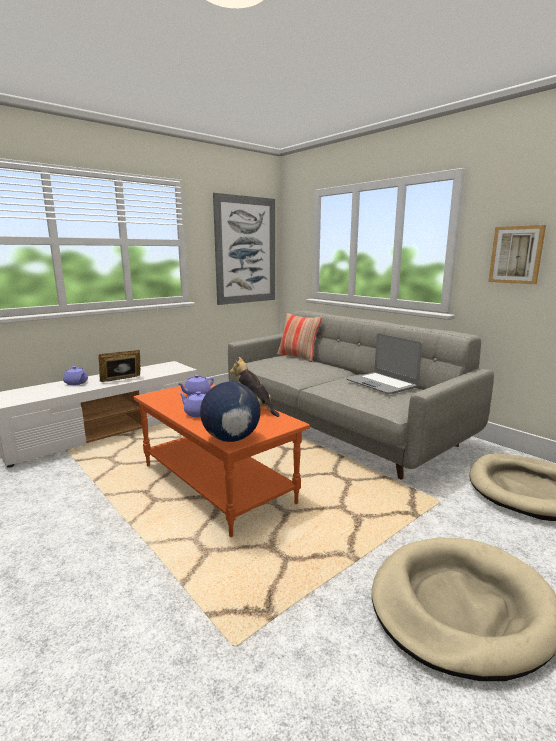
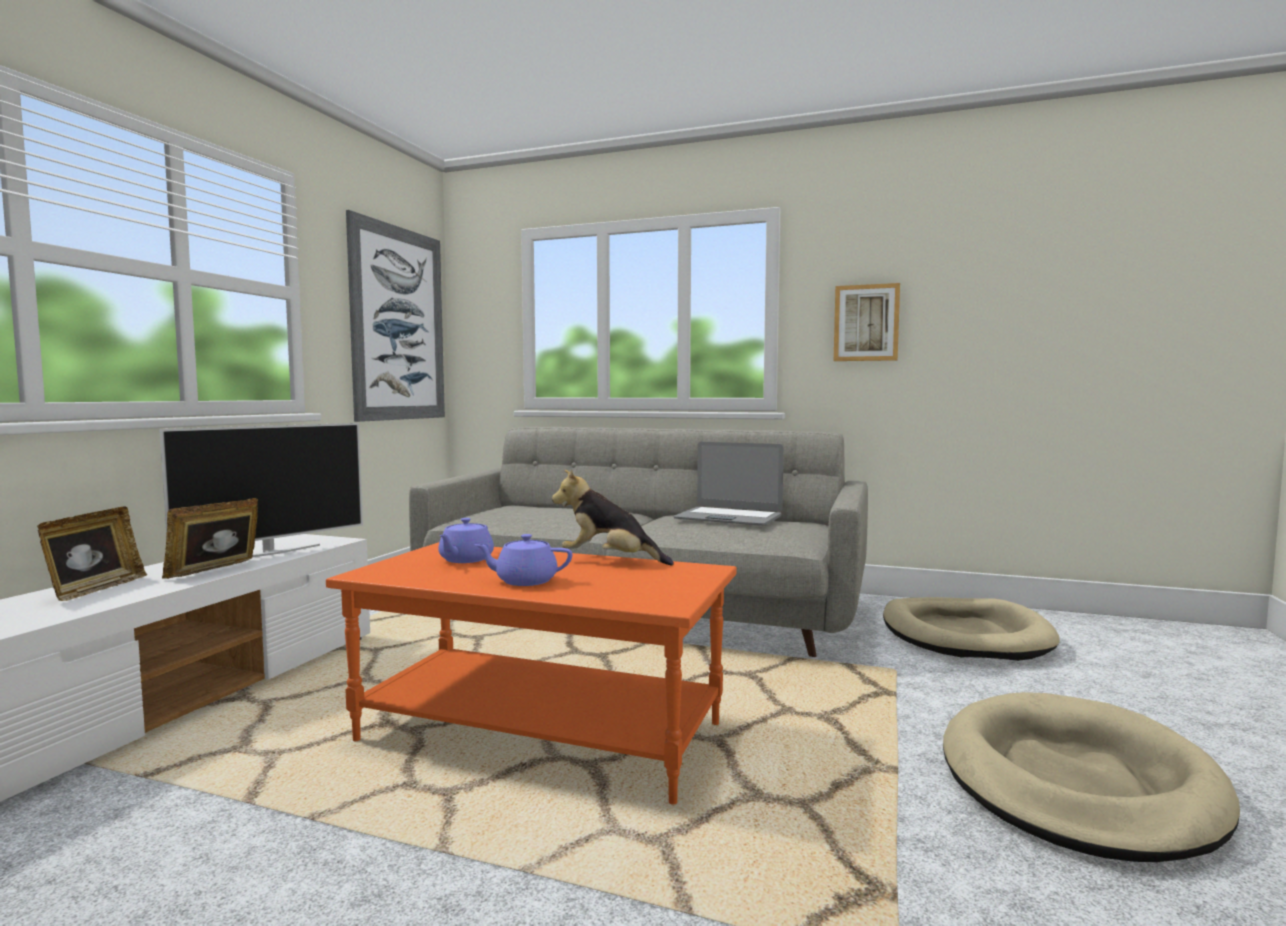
camera: 30 degrees left, 10 degrees down
purple teapot [63,366,88,385] -> picture frame [37,506,147,601]
globe [200,382,261,442] -> none
pillow [277,313,322,362] -> none
none -> television [159,423,363,557]

